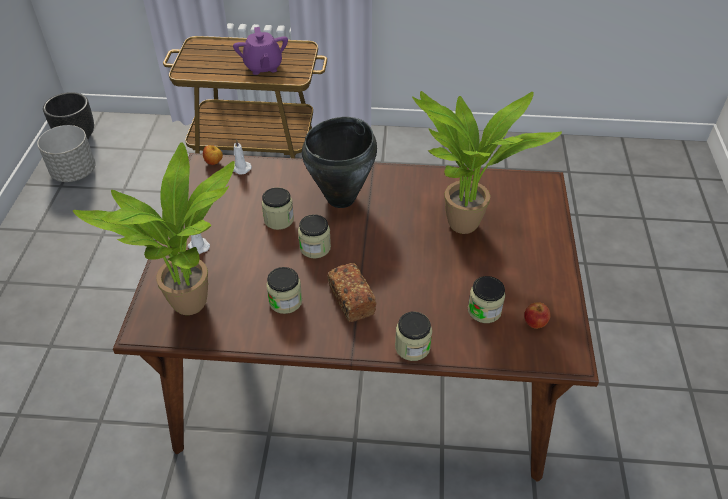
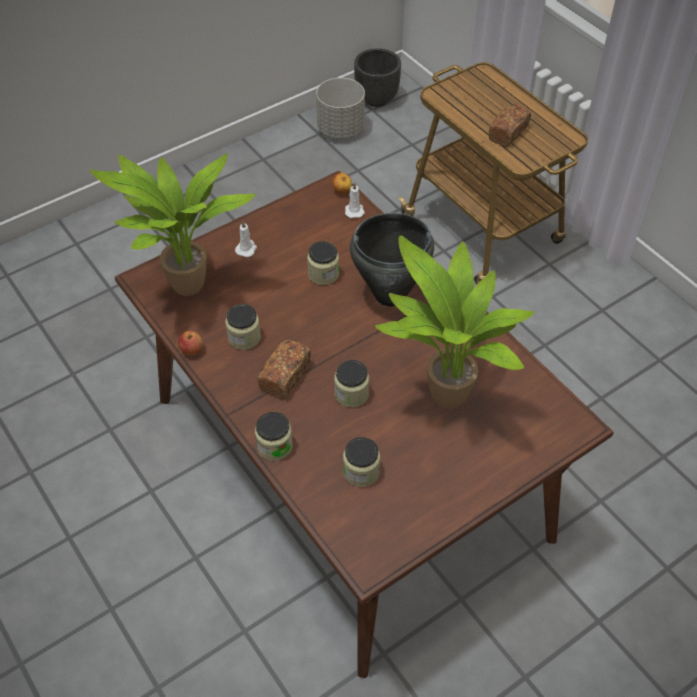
camera: 50 degrees right, 5 degrees up
purple teapot [233,27,288,75] -> bread [488,104,531,147]
jar [298,214,331,259] -> jar moved to [334,360,369,407]
apple [525,302,550,329] -> apple moved to [178,331,203,356]

